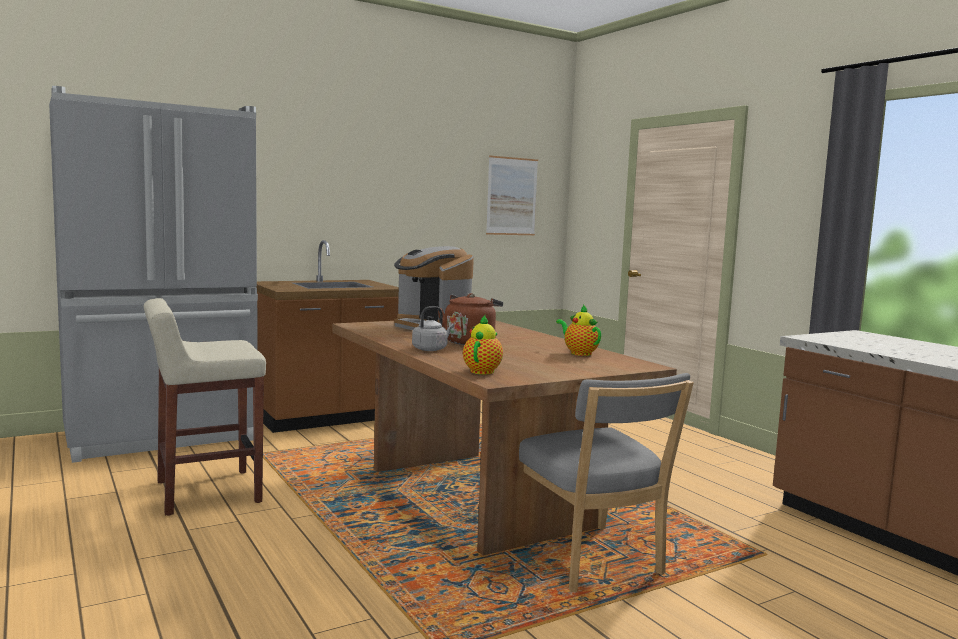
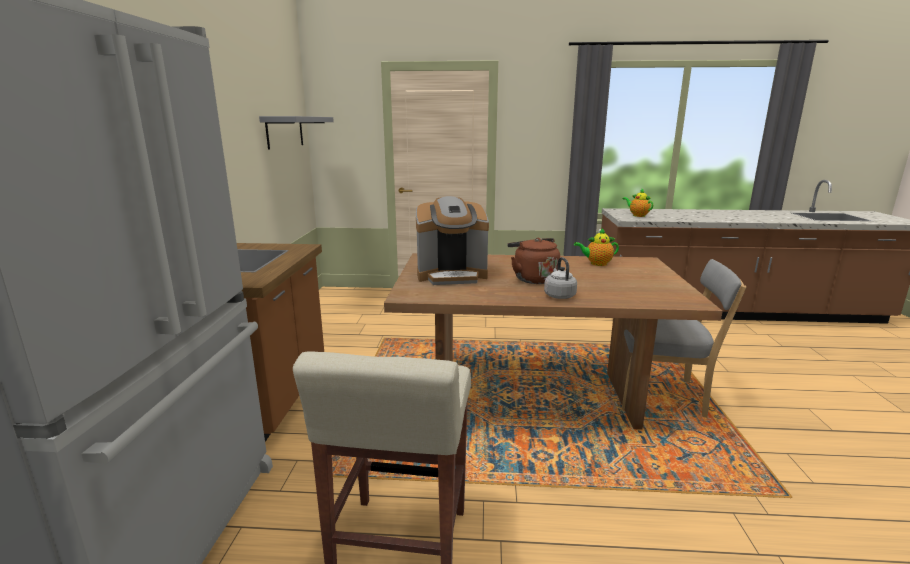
camera: 55 degrees left, 10 degrees up
teapot [463,315,503,374] -> teapot moved to [623,189,653,217]
picture [486,156,538,235] -> grey shelf [259,116,334,150]

